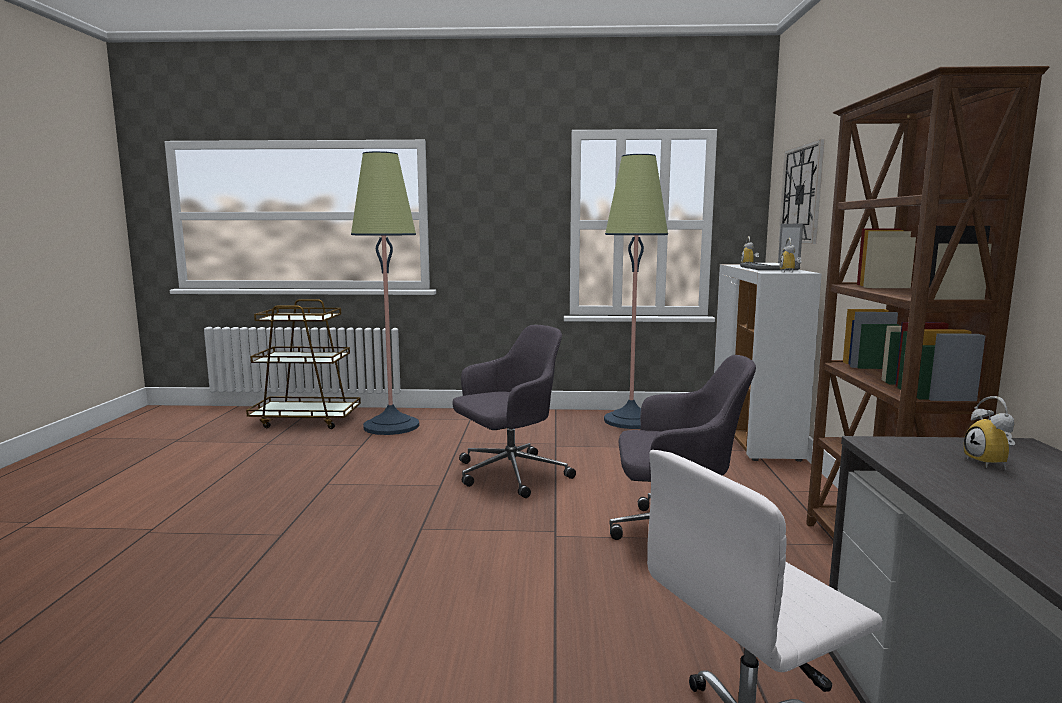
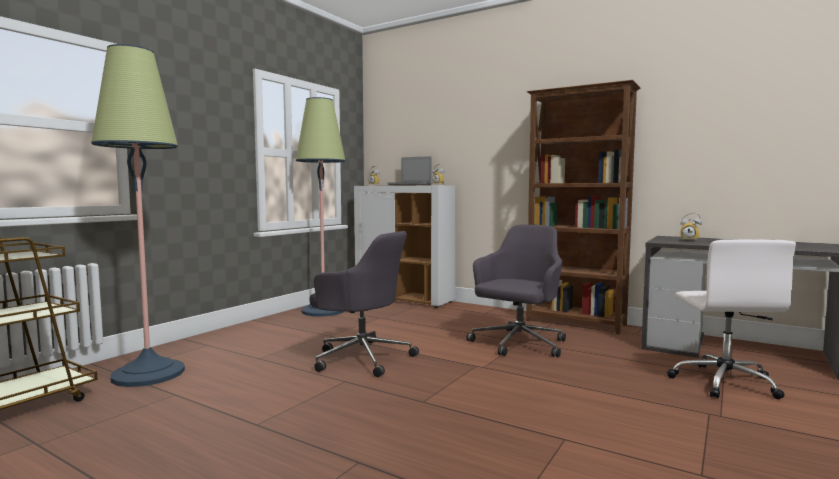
camera: 60 degrees left, 5 degrees down
grey office chair [452,325,576,498] -> grey office chair turned 120 degrees clockwise [309,231,419,377]
wall clock [778,139,825,244] -> none

